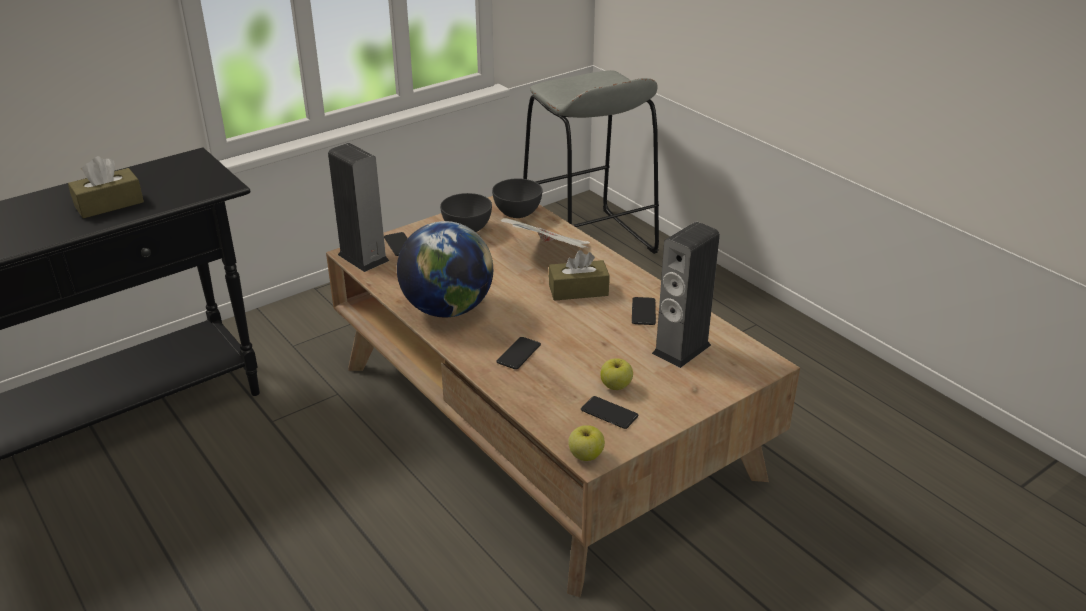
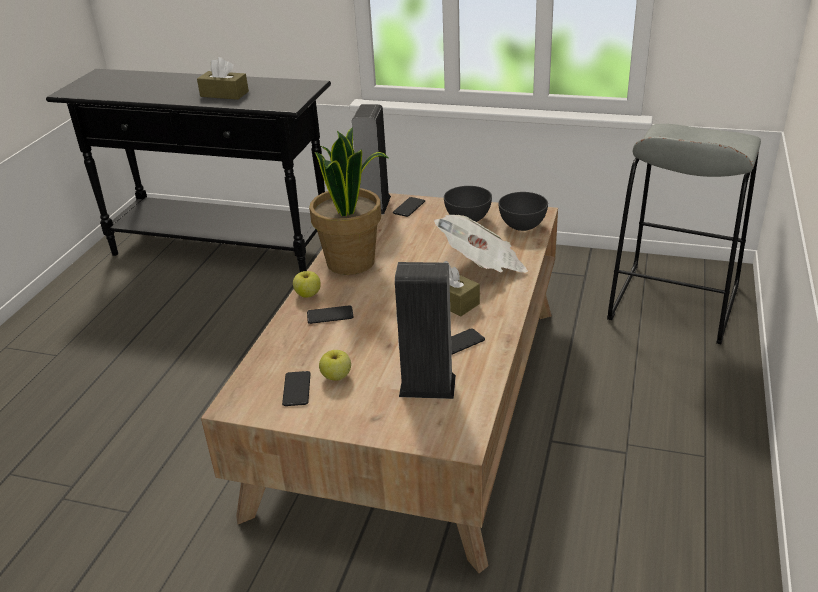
camera: 55 degrees right, 0 degrees up
globe [397,221,493,317] -> potted plant [309,127,388,275]
apple [568,425,605,461] -> apple moved to [293,271,321,298]

